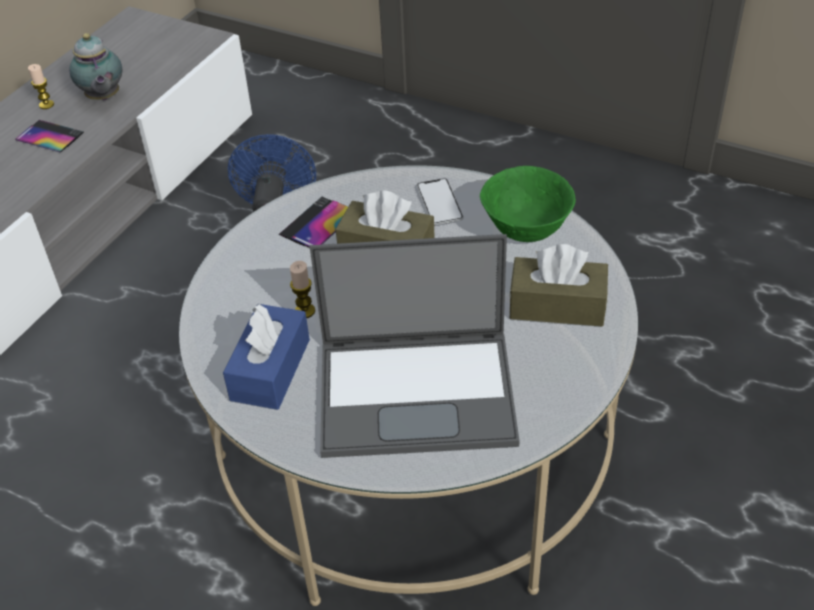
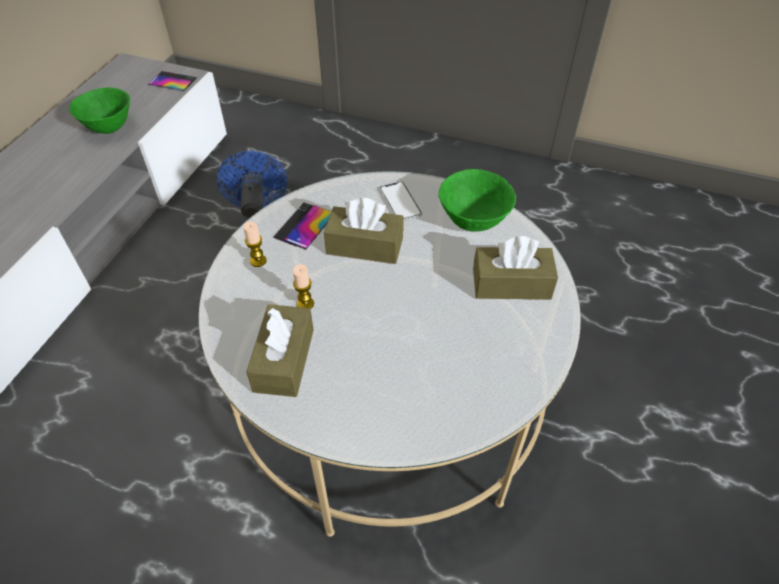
camera: 10 degrees left, 5 degrees up
phone [15,120,84,153] -> phone moved to [148,71,197,91]
candle [28,64,54,109] -> candle moved to [243,222,266,267]
teapot [69,33,123,100] -> green bowl [69,88,130,134]
blue tissue box [223,304,310,410] -> brown tissue box [246,304,314,397]
laptop [310,234,520,458] -> none

